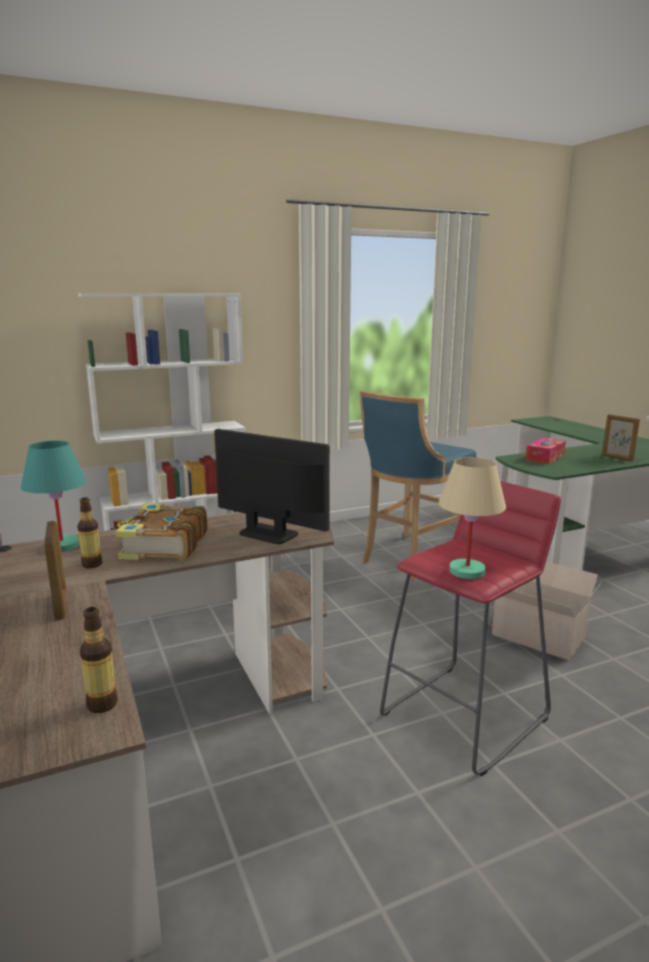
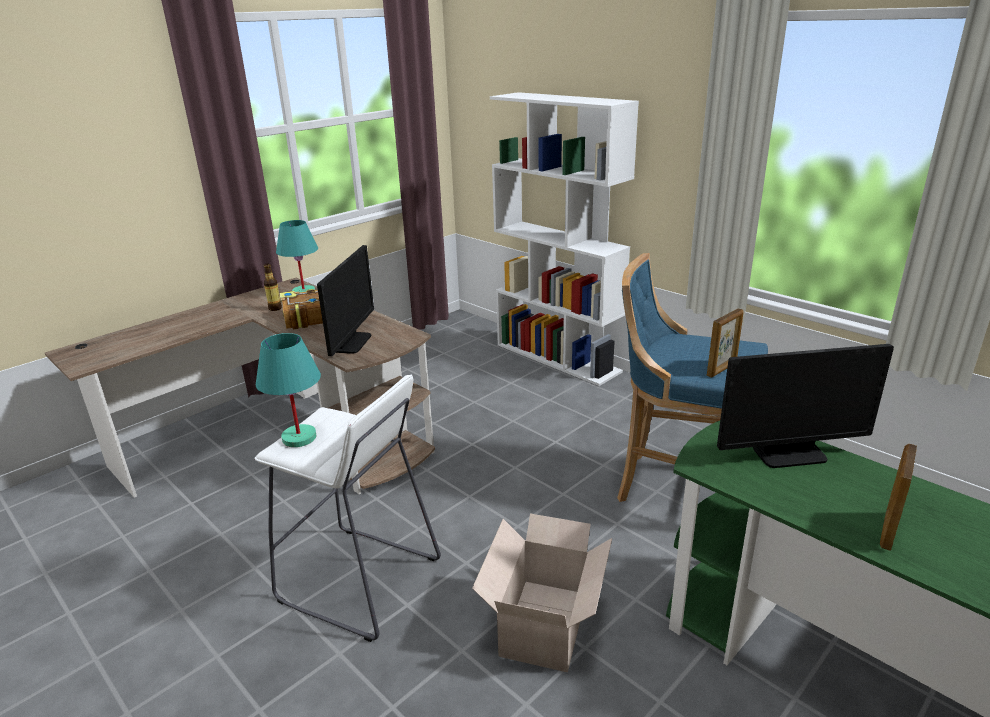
camera: 70 degrees right, 10 degrees up
picture frame [44,521,67,621] -> picture frame moved to [707,308,744,378]
bottle [80,607,118,713] -> none
red stool [380,481,561,776] -> white stool [254,375,441,642]
beige table lamp [438,457,506,579] -> turquoise table lamp [256,333,321,447]
tissue box [526,438,566,464] -> monitor [717,344,894,468]

